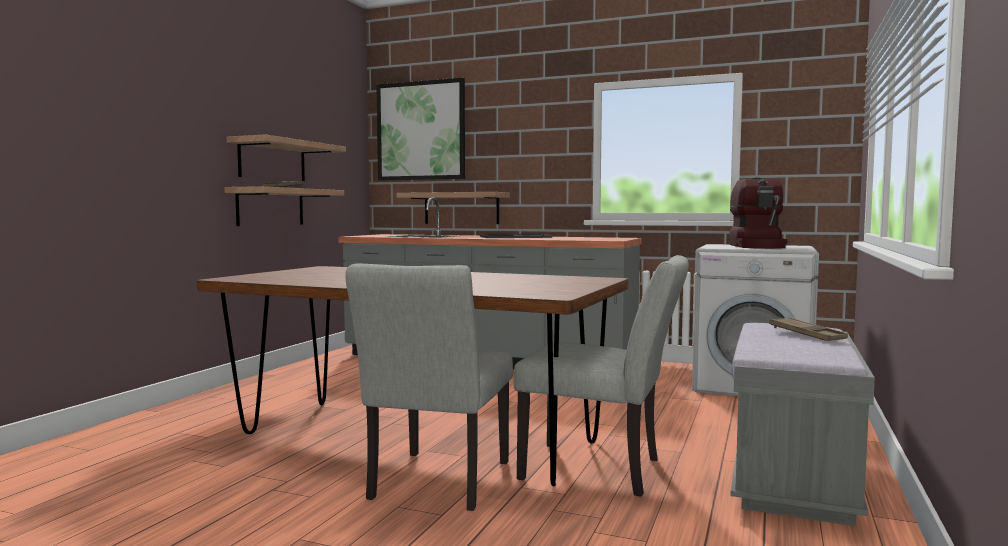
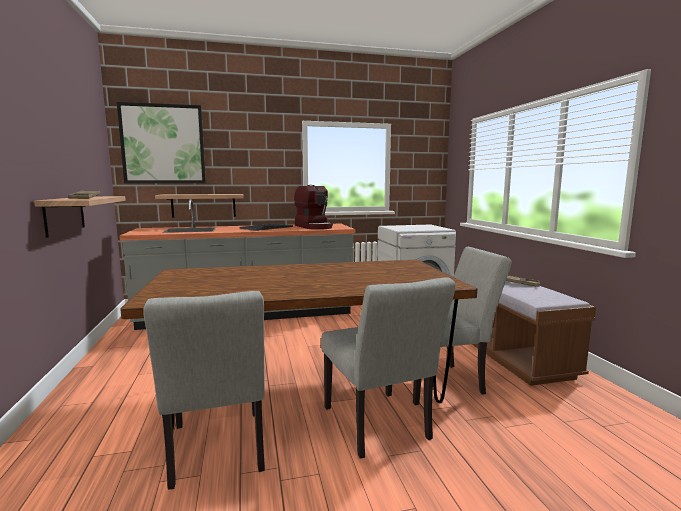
camera: 35 degrees left, 5 degrees up
shelf [226,134,346,181] -> none
coffee machine [729,178,788,249] -> coffee machine moved to [294,185,333,230]
grey bench [730,323,875,526] -> brown bench [472,281,596,386]
none -> grey chair [143,291,265,489]

